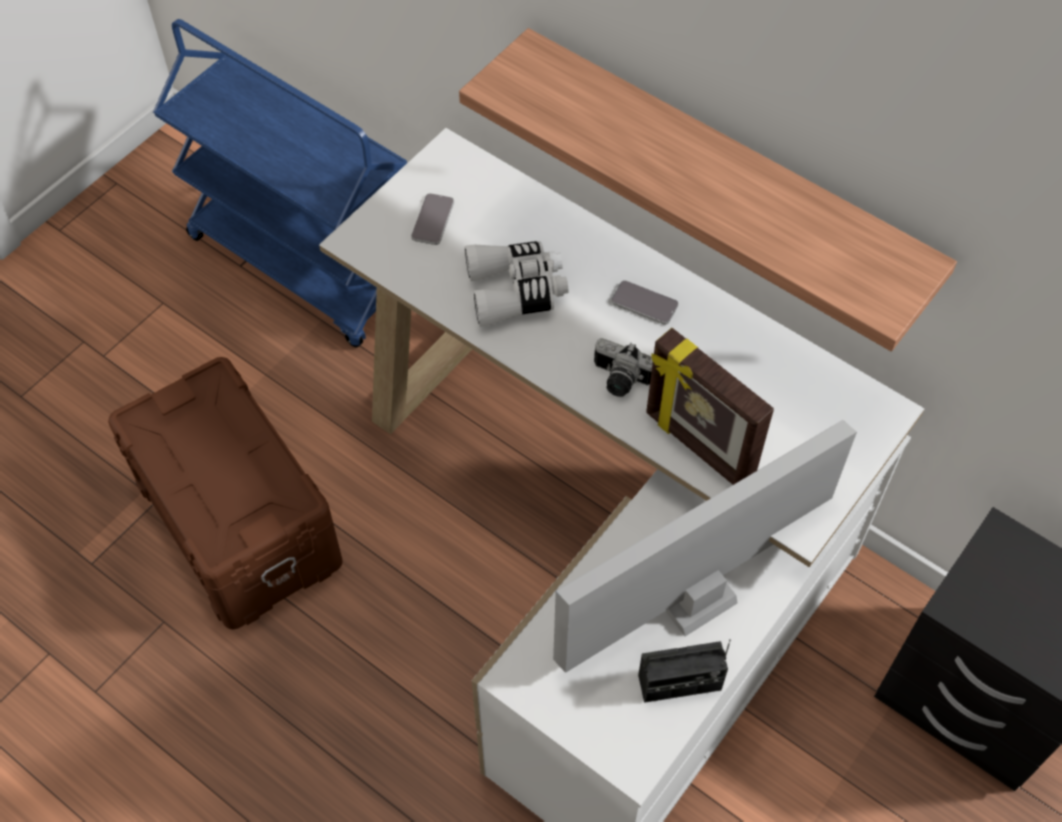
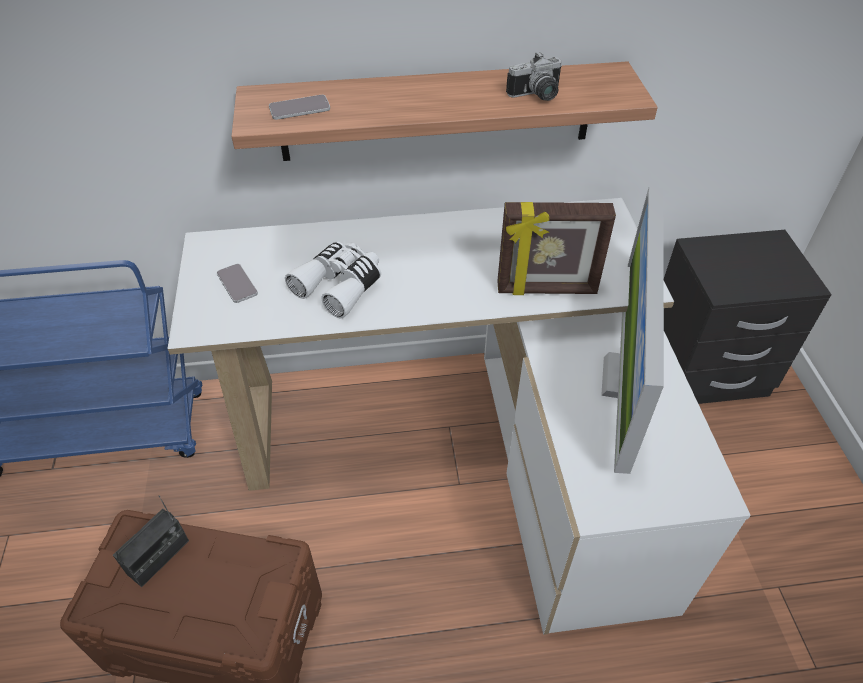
camera: 45 degrees left, 10 degrees down
camera [594,338,653,397] -> camera moved to [506,52,562,101]
phone [611,280,679,325] -> phone moved to [269,95,330,120]
radio [638,639,731,702] -> radio moved to [113,495,189,587]

